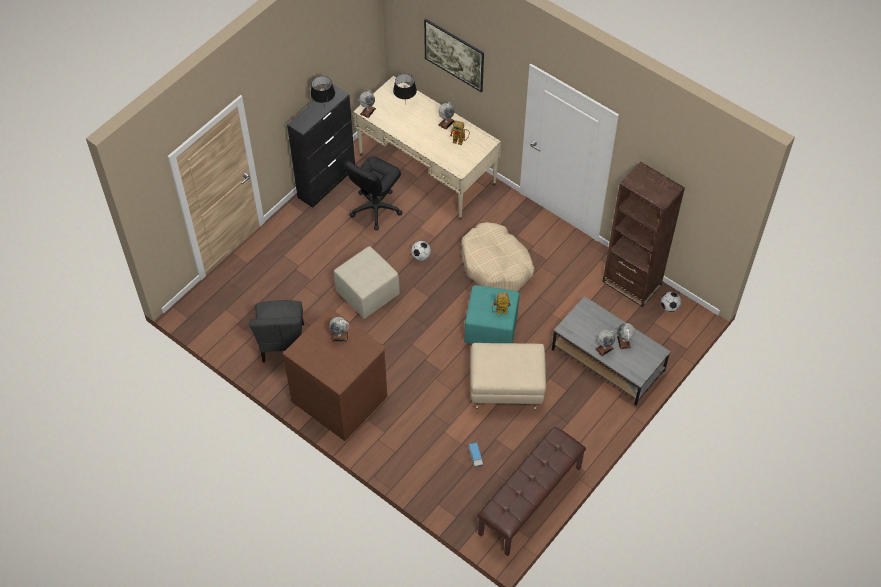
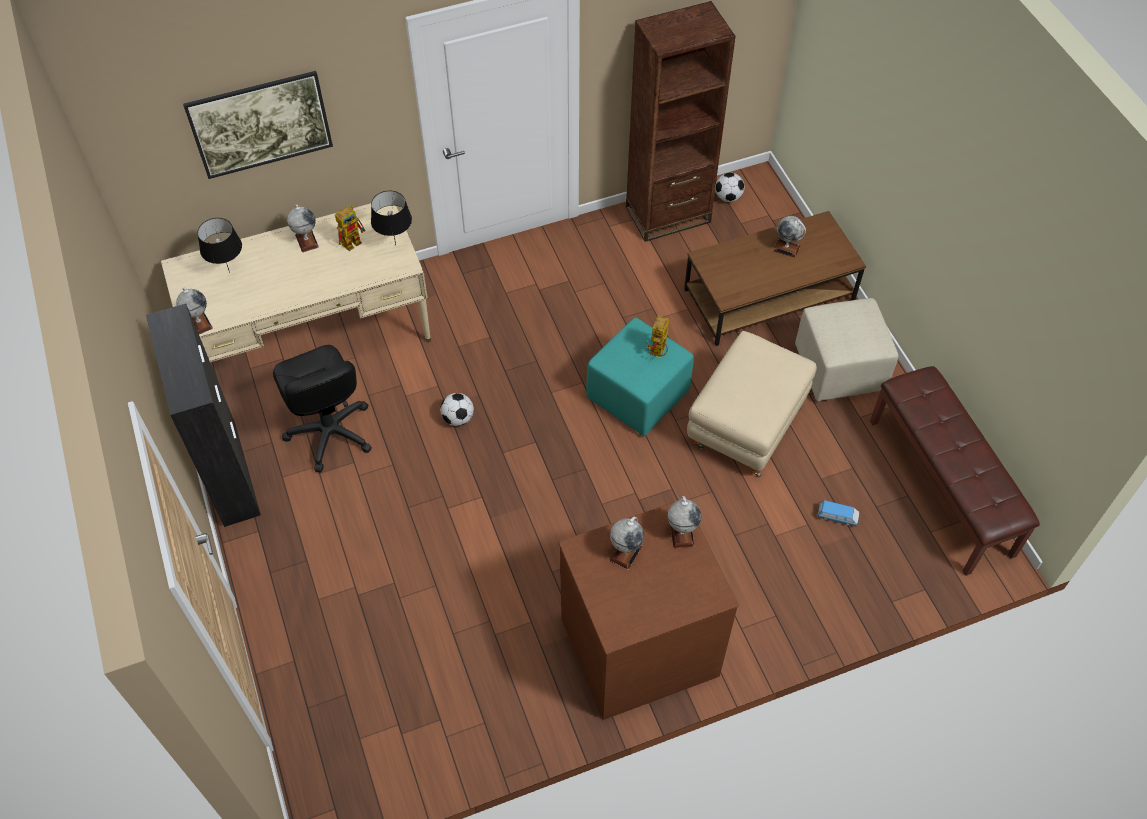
camera: 60 degrees left, 0 degrees up
grey chair [249,300,304,362] -> none
black table lamp [311,76,335,109] -> black table lamp moved to [371,191,412,245]
beige ottoman [334,246,400,319] -> beige ottoman moved to [795,298,898,401]
beige dog bed [461,222,534,291] -> none
grey coffee table [552,296,671,406] -> brown coffee table [684,211,866,346]
globe [595,330,615,356] -> globe moved to [668,496,701,548]

